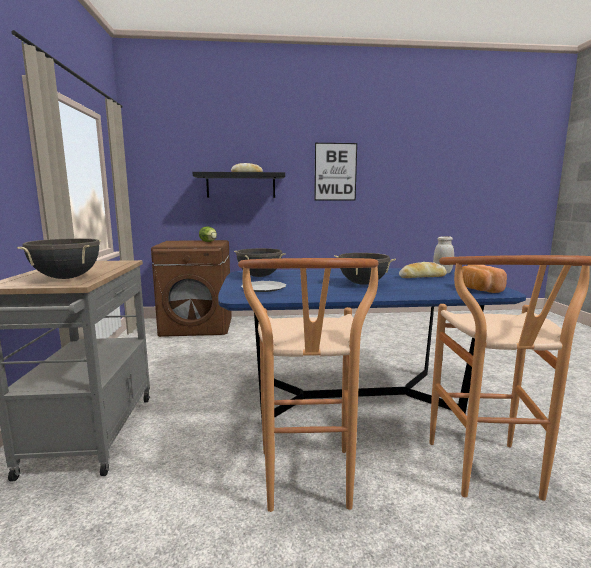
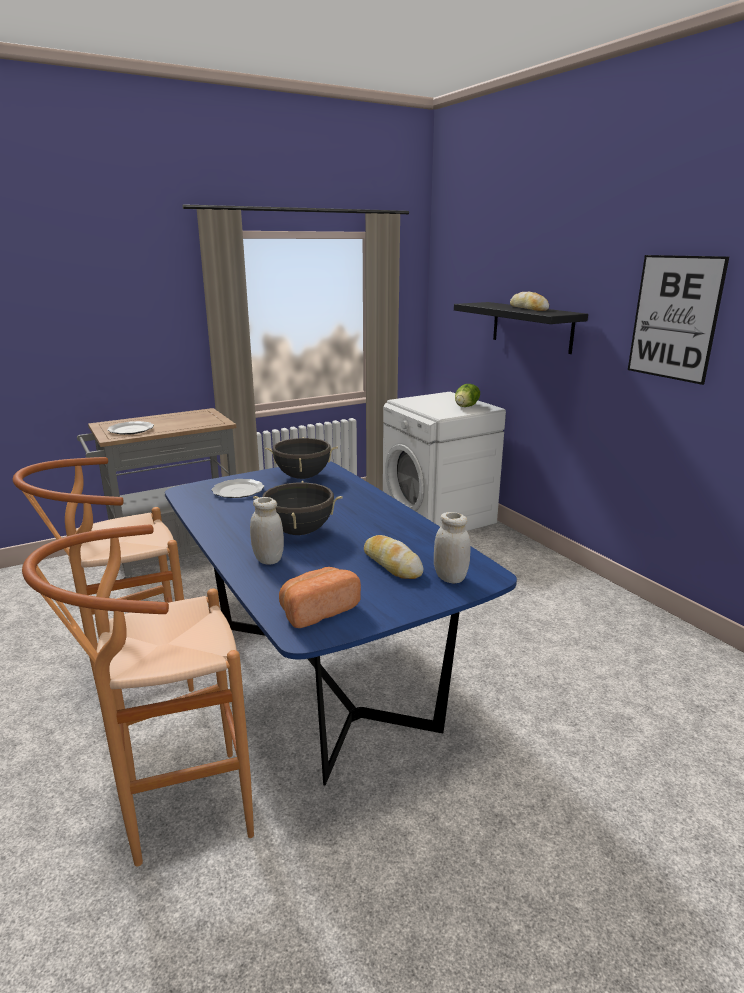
camera: 65 degrees right, 10 degrees up
black cooking pot [17,238,101,279] -> plate [107,421,154,435]
brown washing machine [151,240,232,337] -> white washing machine [383,392,506,531]
none -> white jar [250,497,284,565]

